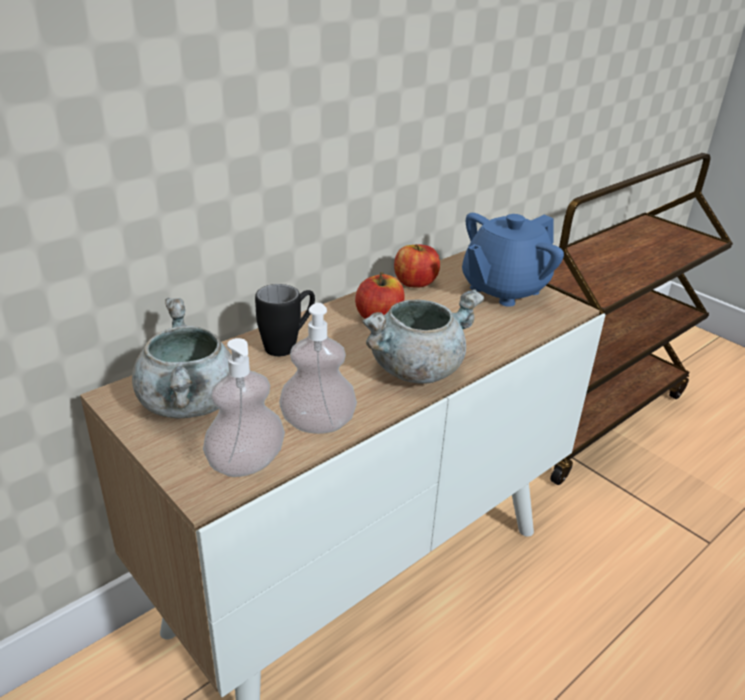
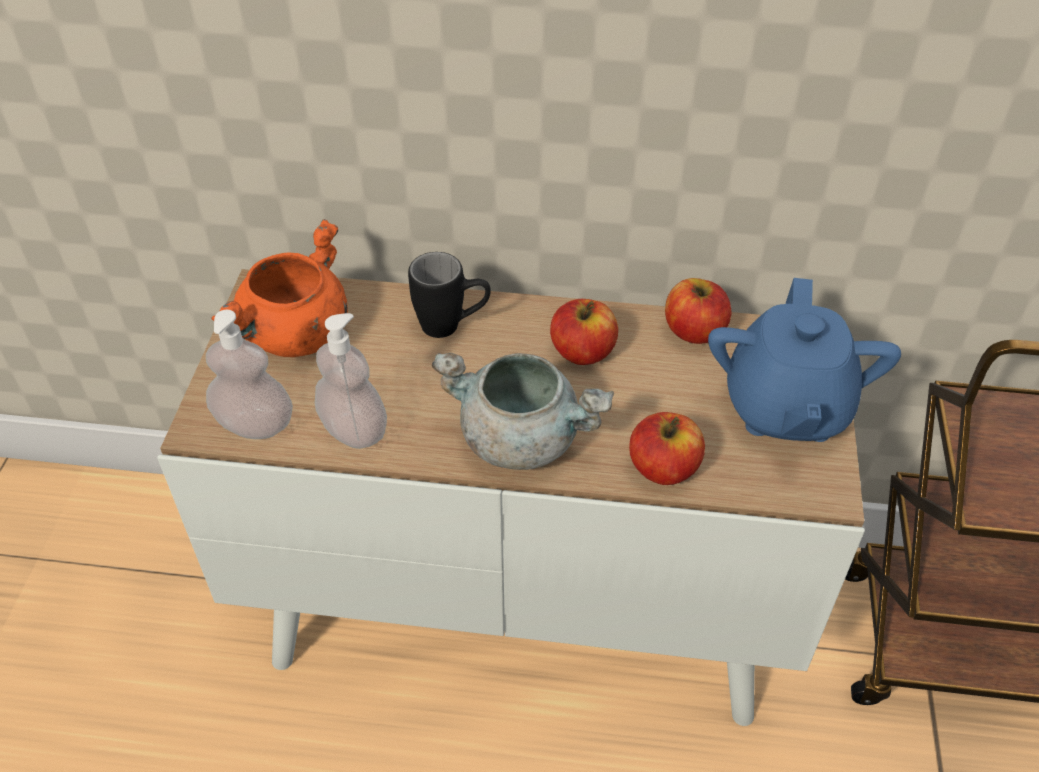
camera: 50 degrees right, 15 degrees up
grey cooking pot [132,298,231,418] -> orange cooking pot [211,219,348,357]
blue teapot [462,213,564,307] -> blue teapot turned 90 degrees counterclockwise [708,278,901,442]
none -> apple [629,412,705,485]

